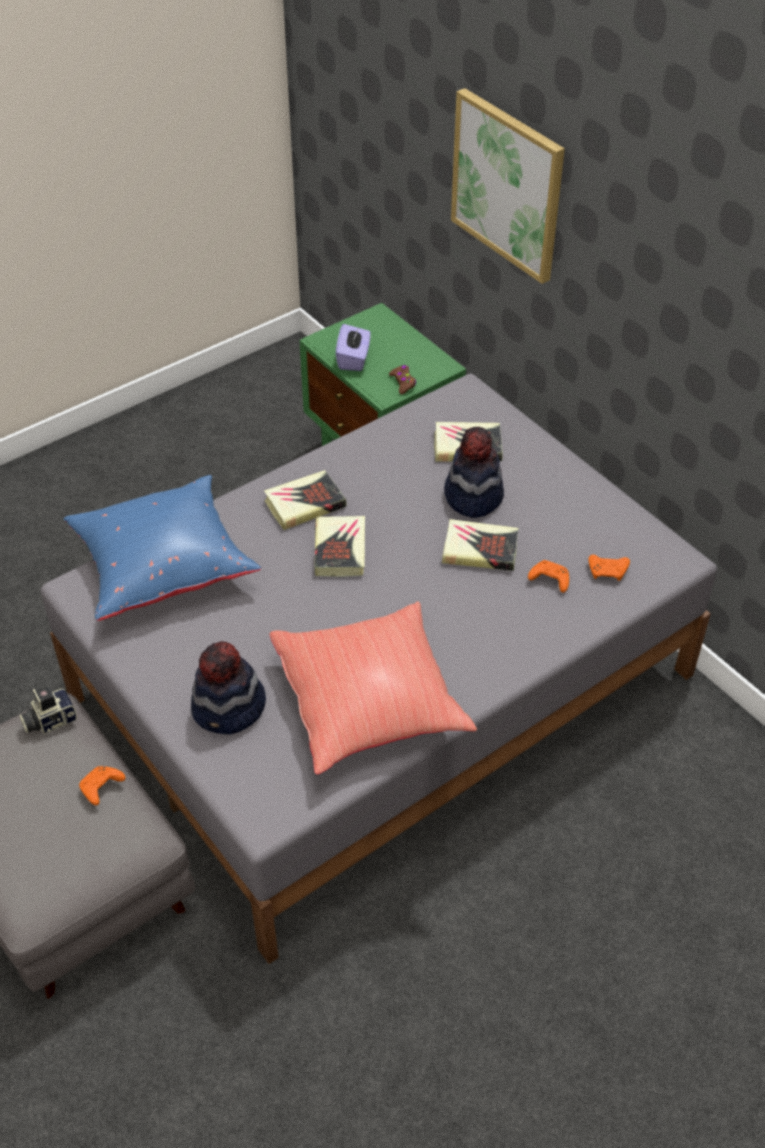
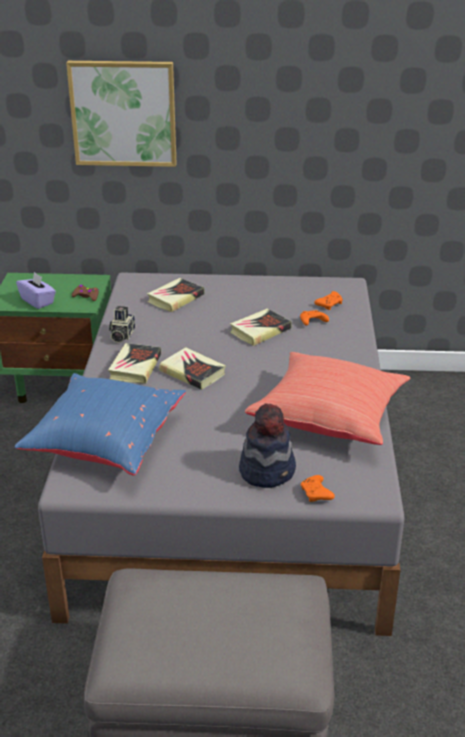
camera: 50 degrees left, 15 degrees down
camera [19,686,77,734] -> camera moved to [109,306,135,343]
orange game controller [79,766,125,805] -> orange game controller moved to [301,475,335,502]
hat [444,427,504,518] -> none

